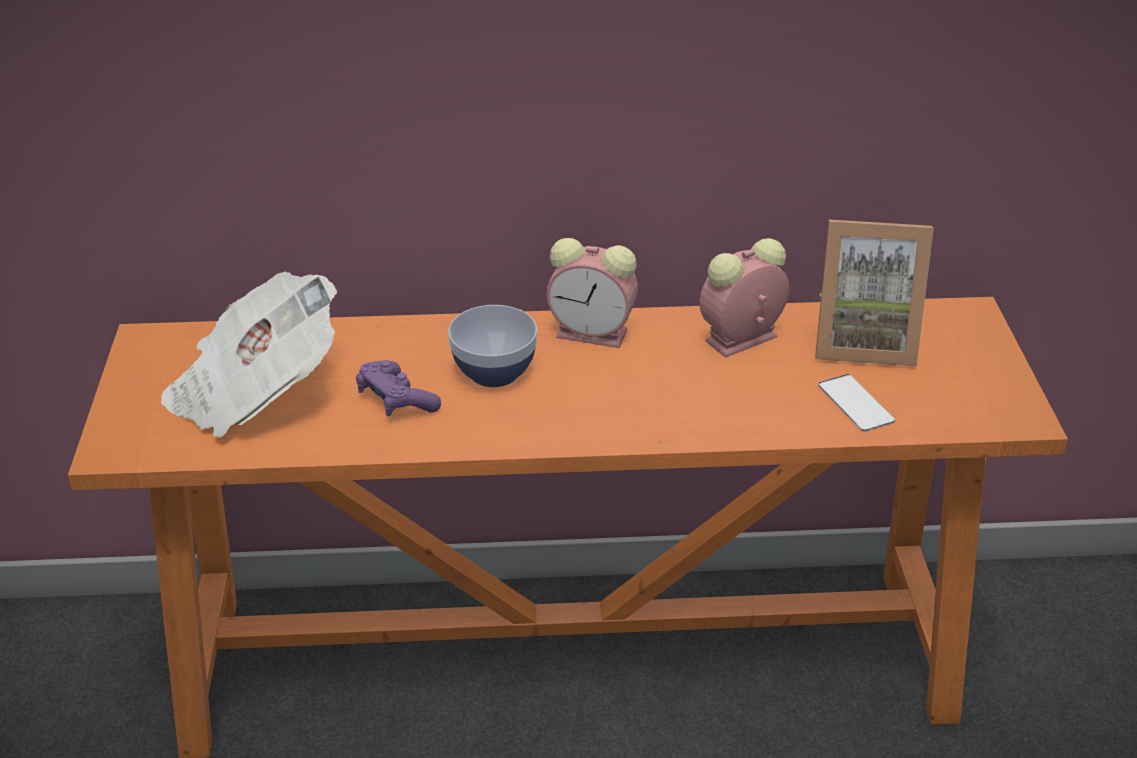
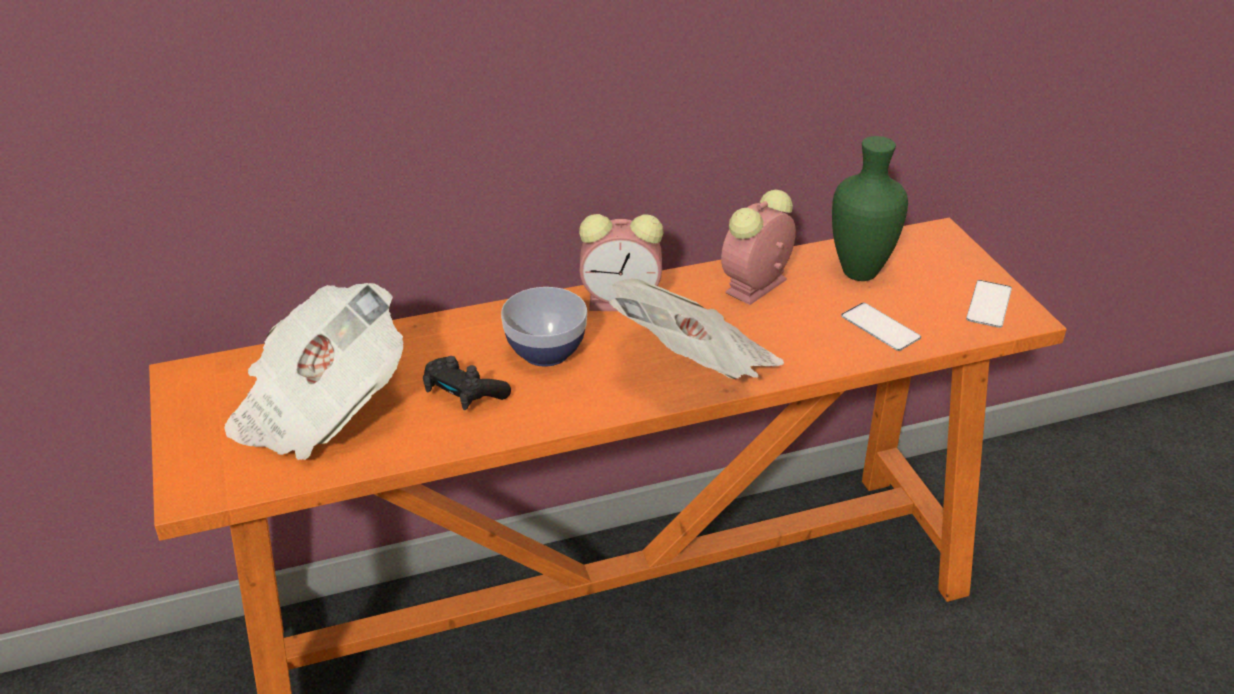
camera: 15 degrees left, 0 degrees up
purple game controller [356,360,441,416] -> black game controller [423,356,511,410]
picture frame [815,220,934,366] -> green vase [832,136,908,281]
none -> newspaper [609,278,784,379]
none -> phone [966,280,1012,328]

